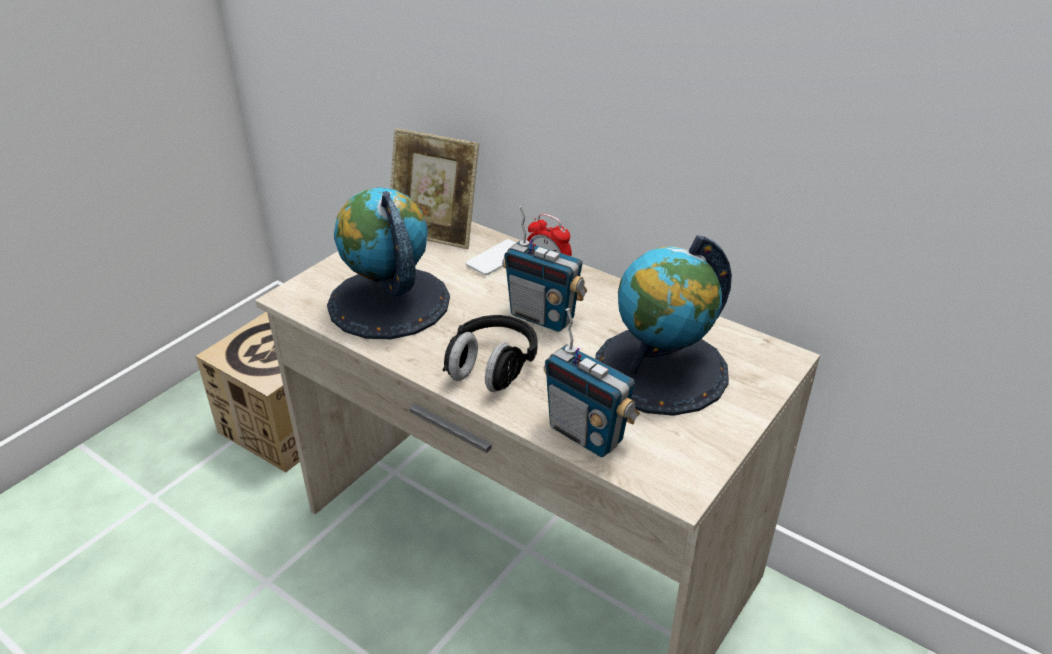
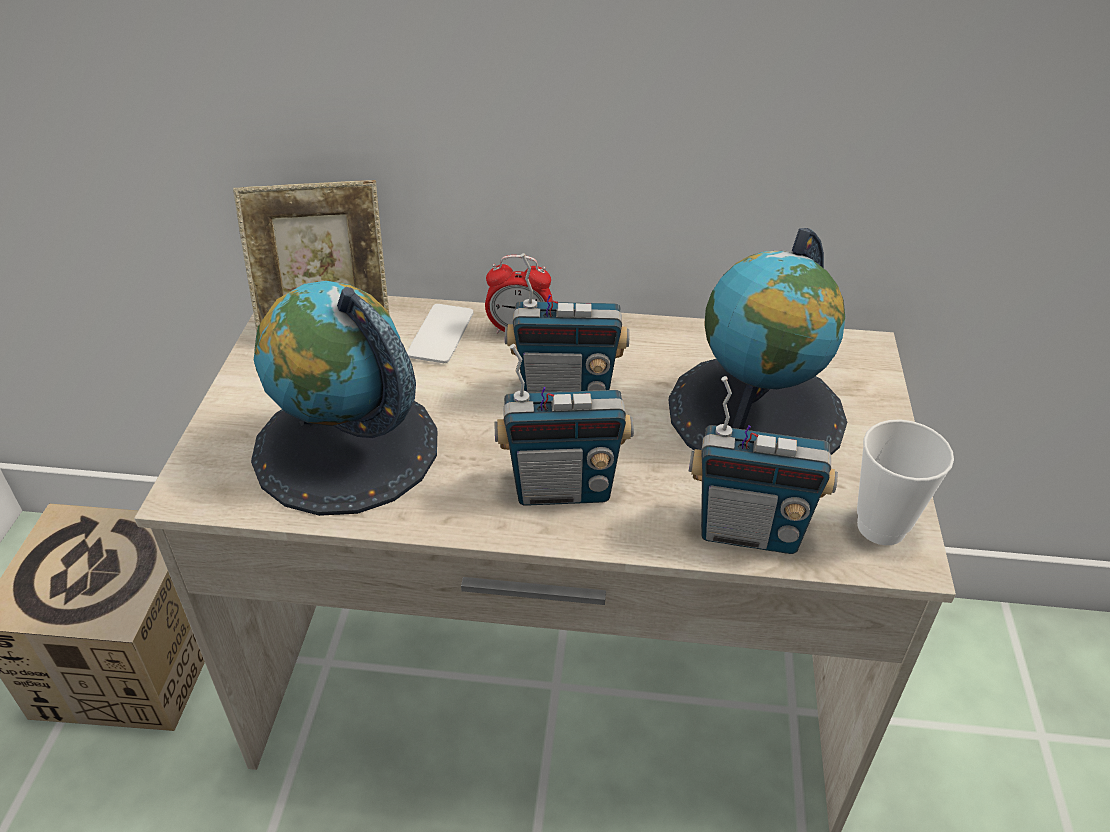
camera: 30 degrees left, 5 degrees up
black headphones [442,315,538,392] -> radio [494,344,634,506]
none -> cup [857,420,954,545]

